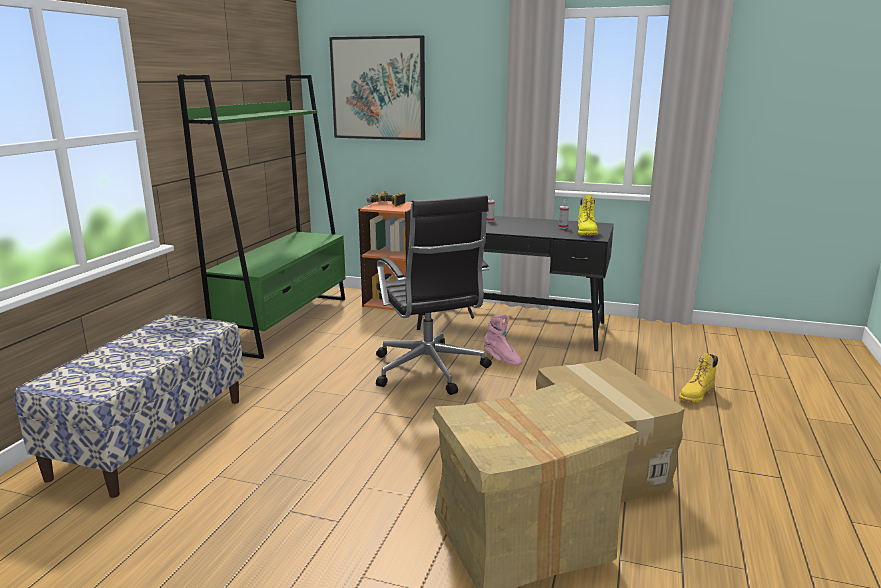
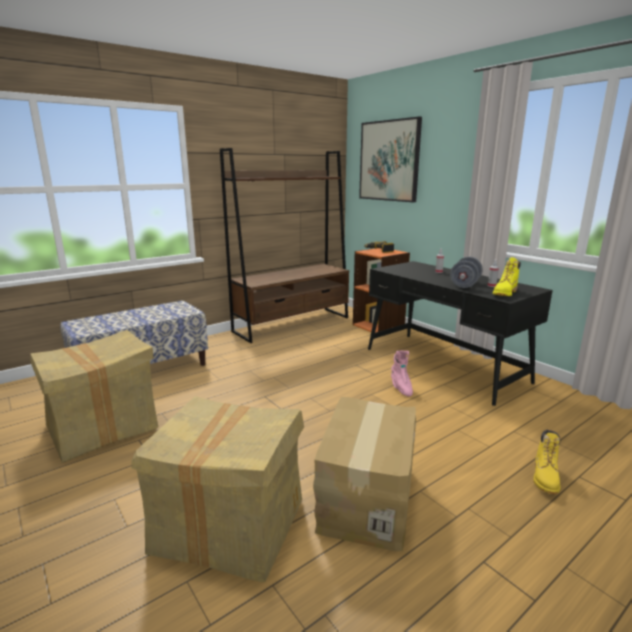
camera: 35 degrees right, 0 degrees up
green bookcase [177,75,346,359] -> brown bookcase [220,148,349,343]
black office chair [376,195,492,395] -> none
yellow boot [679,353,718,402] -> yellow boot turned 60 degrees counterclockwise [533,430,561,494]
none -> cardboard box [30,330,158,462]
none -> grey dumbbell [450,257,483,288]

